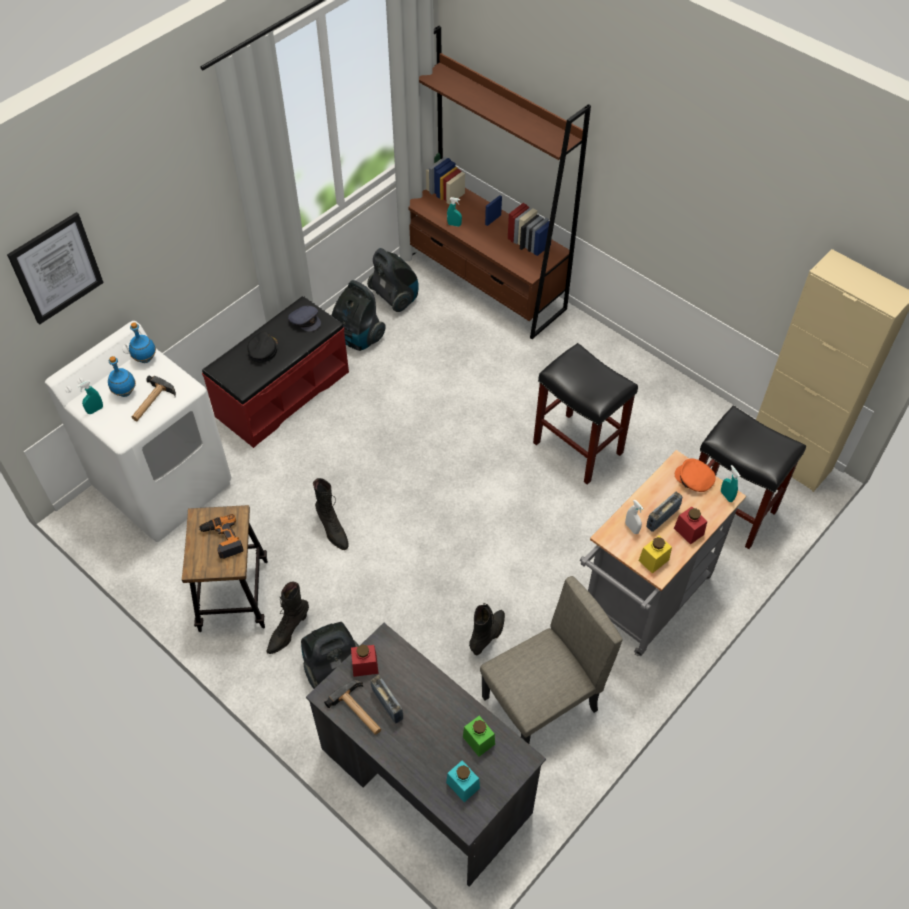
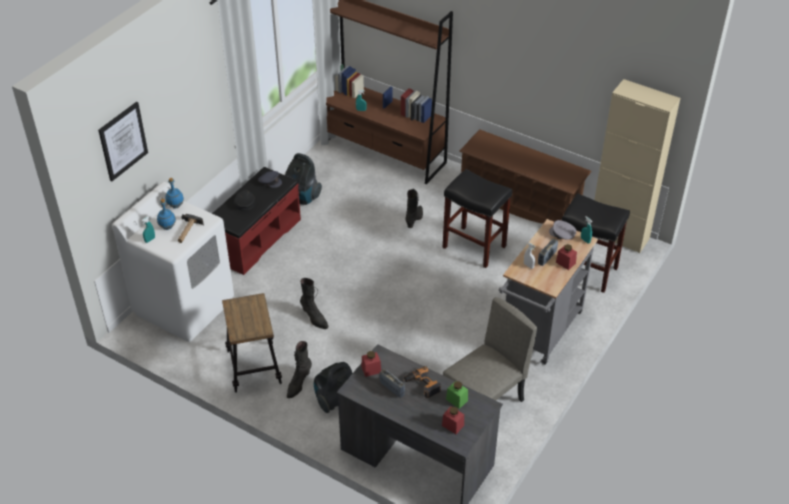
camera: 10 degrees left, 10 degrees down
power drill [198,514,244,559] -> power drill moved to [403,366,441,398]
hammer [324,680,381,735] -> none
vacuum cleaner [367,248,419,312] -> none
turquoise jar [446,760,480,802] -> red jar [442,407,464,434]
black boot [469,603,505,655] -> black boot moved to [405,189,423,228]
yellow jar [639,536,672,574] -> none
orange cap [675,459,715,492] -> grey cap [549,220,576,240]
none -> brown shoe rack [459,129,592,224]

